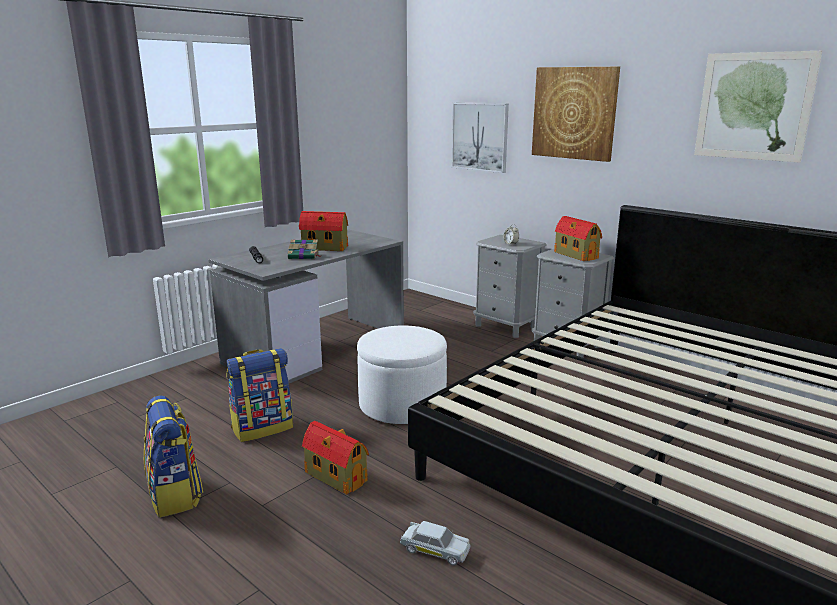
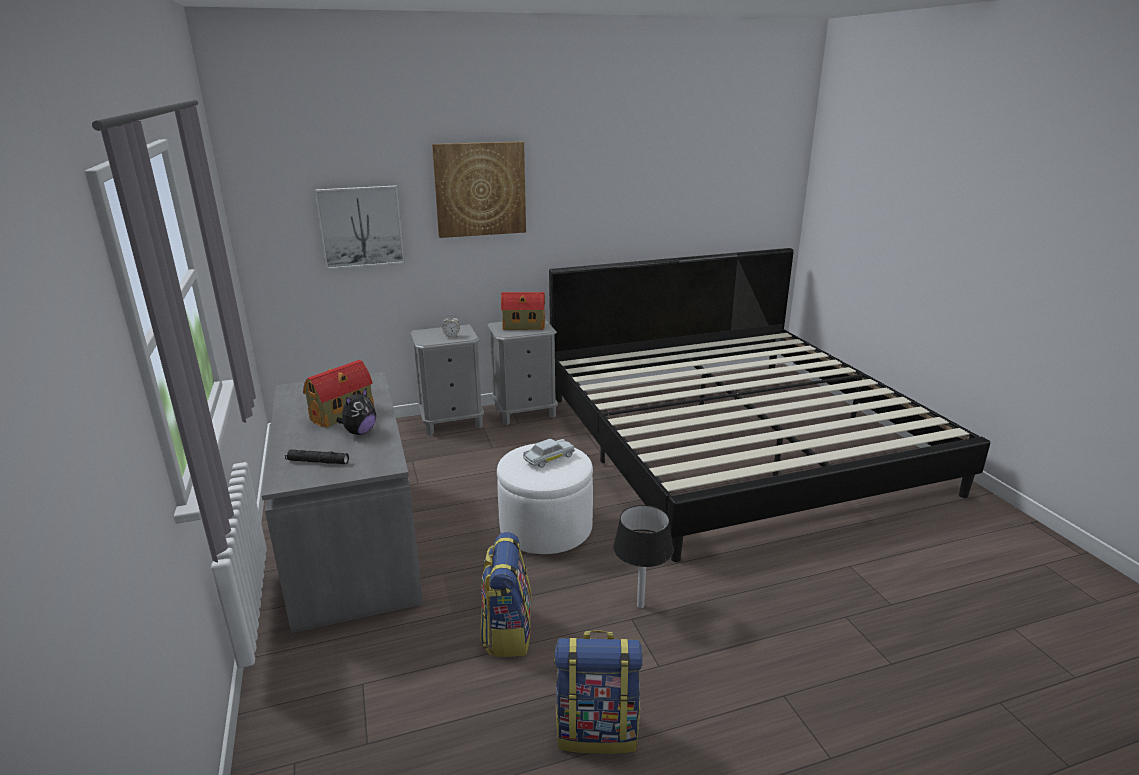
camera: 60 degrees left, 5 degrees up
book [288,240,321,259] -> plush toy [336,387,376,435]
toy house [302,421,369,495] -> black table lamp [613,505,674,609]
white toy car [400,521,471,566] -> white toy car moved to [523,439,575,468]
picture [694,51,822,163] -> none

